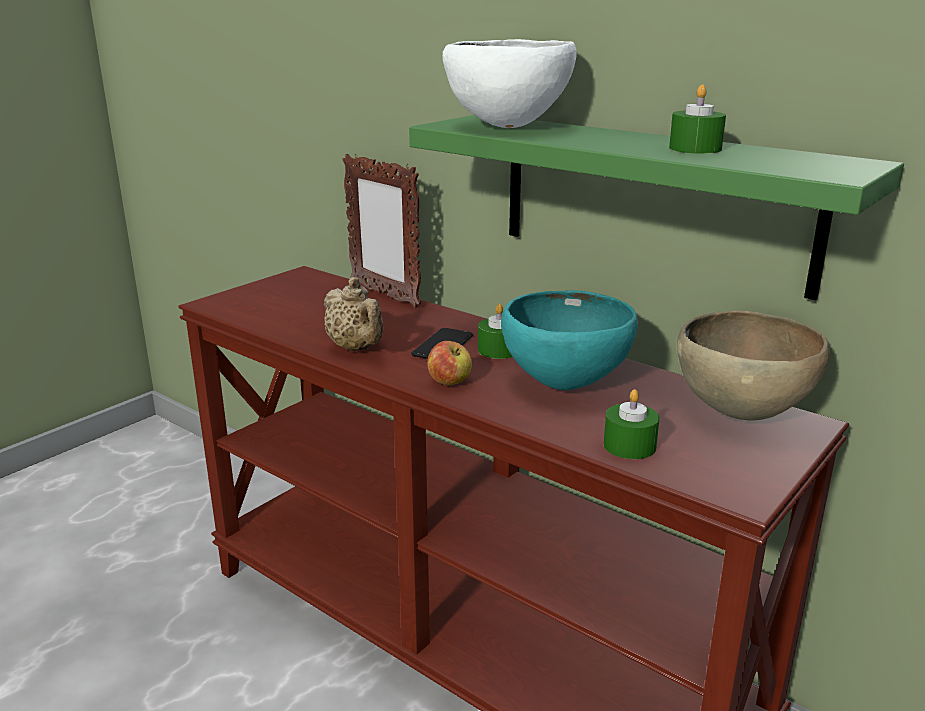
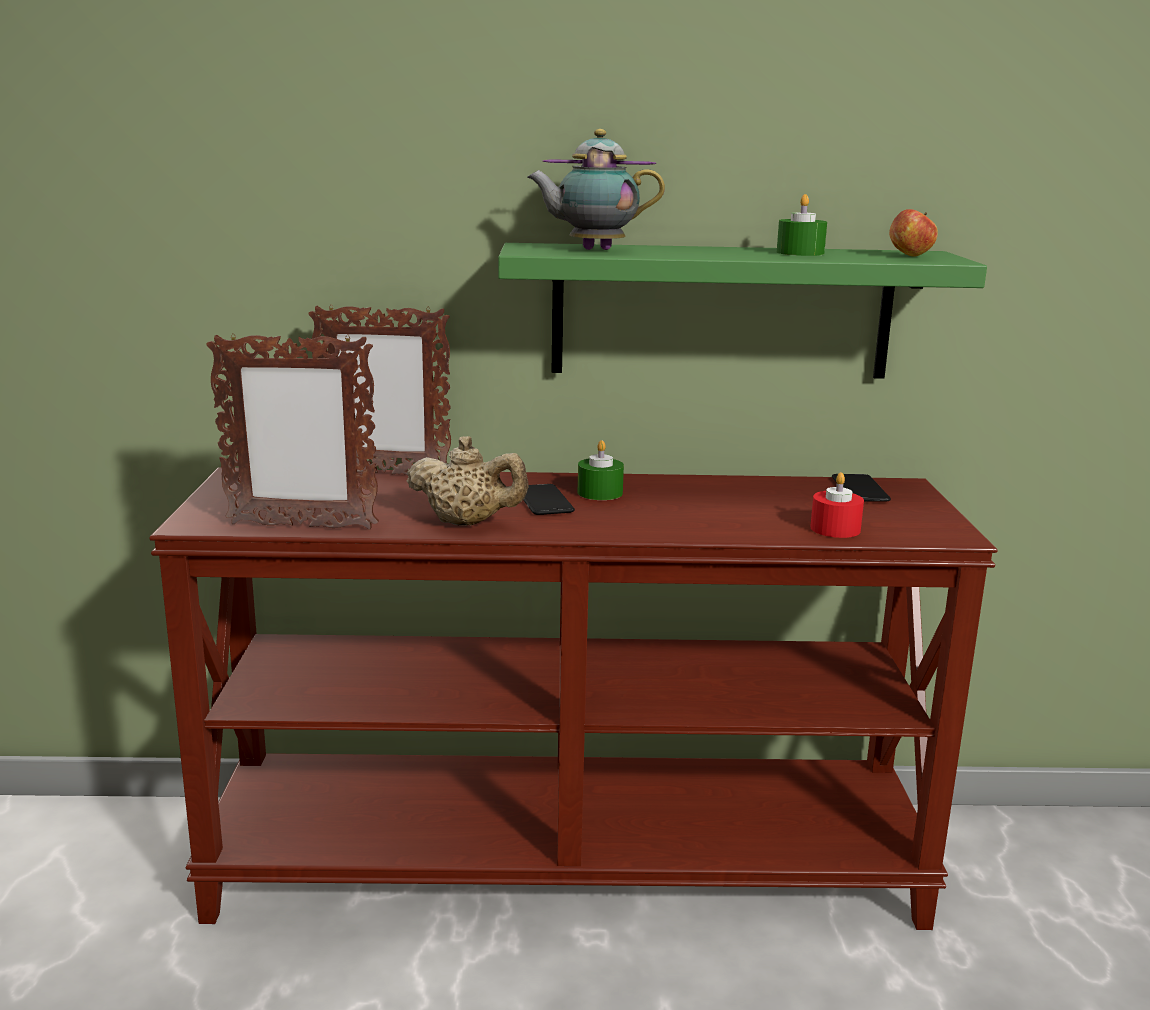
camera: 40 degrees left, 5 degrees down
apple [427,341,472,385] -> apple moved to [889,209,938,256]
white bowl [443,39,577,128] -> teapot [527,129,665,250]
turquoise bowl [501,290,638,390] -> none
green candle [604,389,659,459] -> red candle [810,472,864,538]
brown bowl [677,311,830,421] -> phone [832,474,891,502]
none -> picture frame [206,333,379,530]

